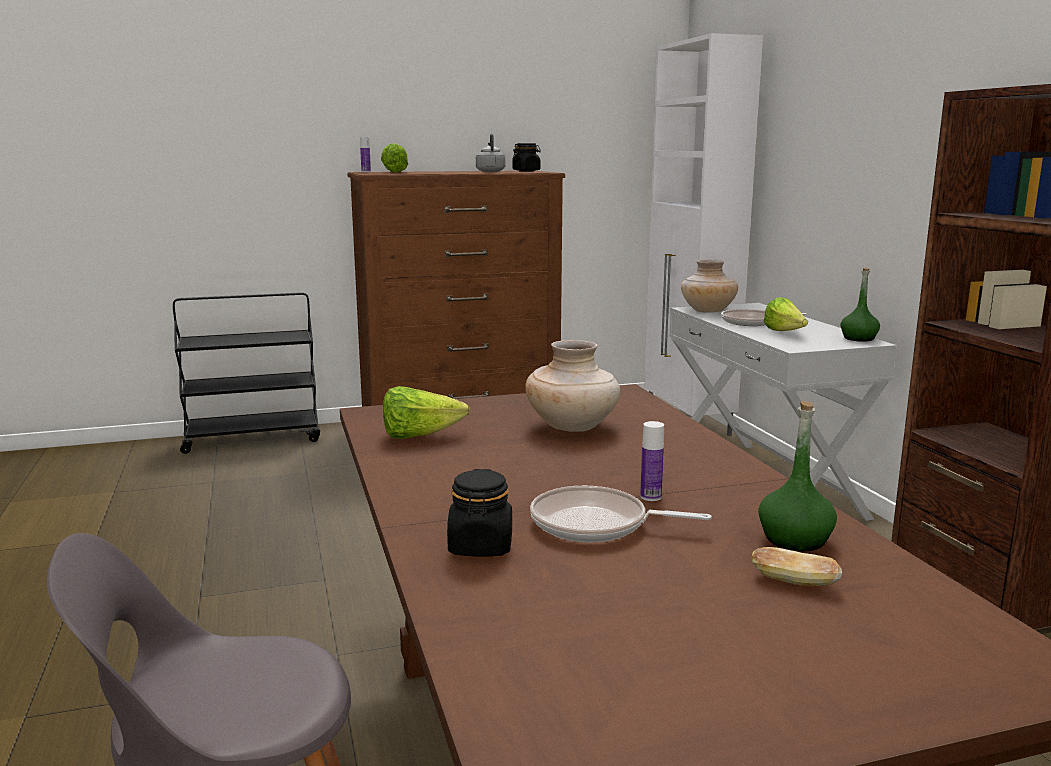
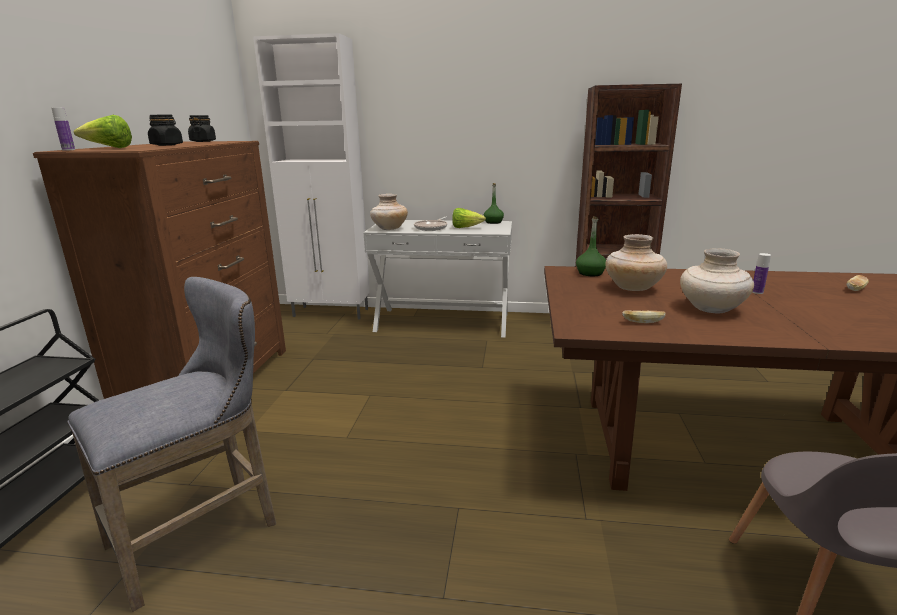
camera: 65 degrees left, 5 degrees up
lettuce [383,386,470,439] -> bread [623,310,666,323]
black jar [447,469,512,557] -> black jar moved to [148,115,183,146]
grey kettle [476,134,505,172] -> none
frying pan [530,486,712,542] -> none
green bottle [758,401,837,551] -> green bottle moved to [576,216,606,276]
none -> grey stool [67,277,276,612]
none -> beige vase [680,248,754,313]

